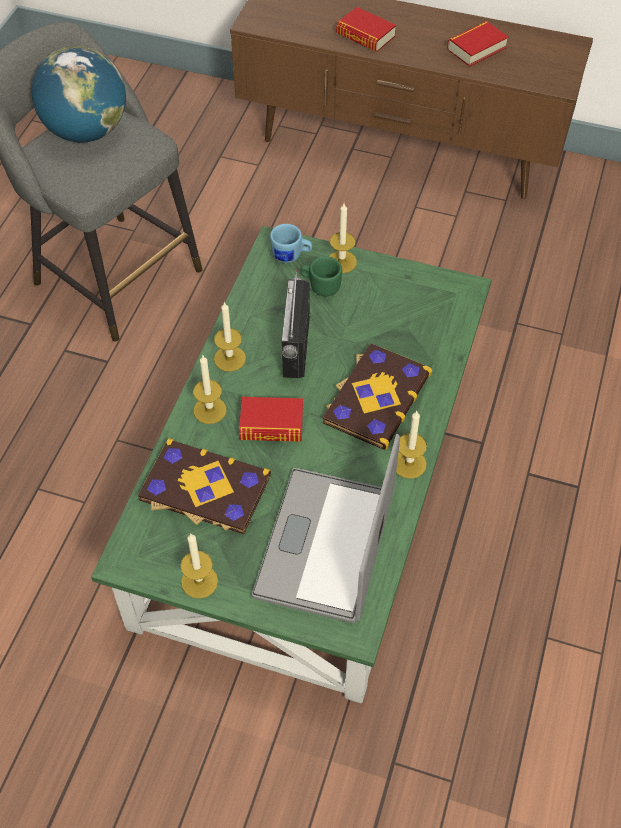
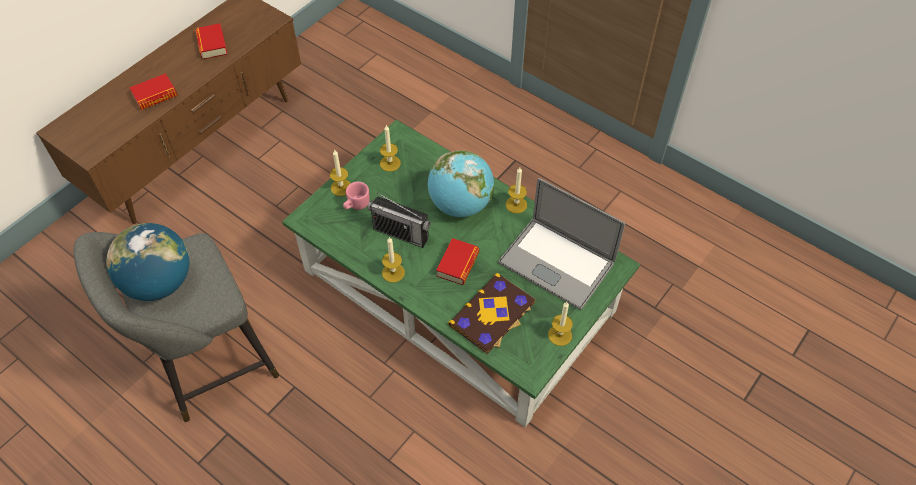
camera: 70 degrees left, 0 degrees up
candle [193,356,226,424] -> candle moved to [380,125,401,172]
blue mug [270,224,312,263] -> none
green mug [300,256,342,297] -> pink mug [343,182,370,210]
book [323,343,432,450] -> globe [428,150,494,217]

